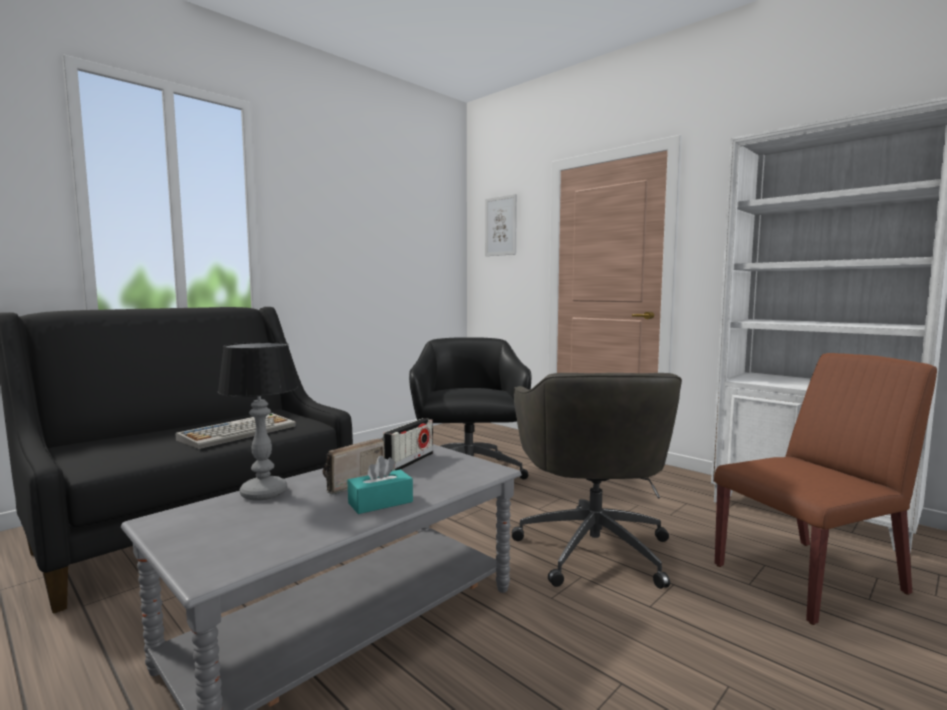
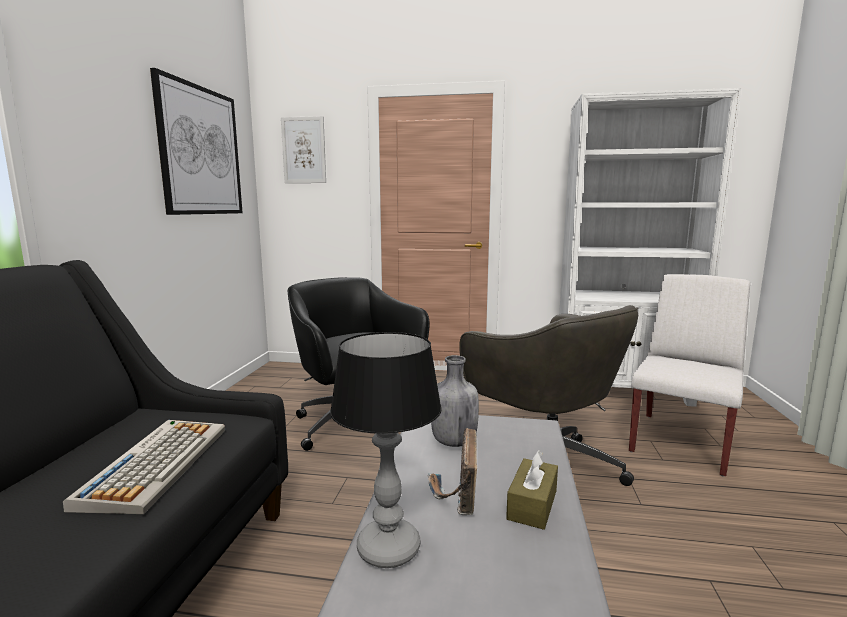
camera: 35 degrees left, 5 degrees up
turquoise tissue box [348,455,413,514] -> brown tissue box [506,451,558,530]
radio [383,418,433,471] -> grey bottle [431,355,479,447]
brown chair [714,353,937,625] -> white chair [629,274,750,477]
none -> picture [150,68,243,215]

